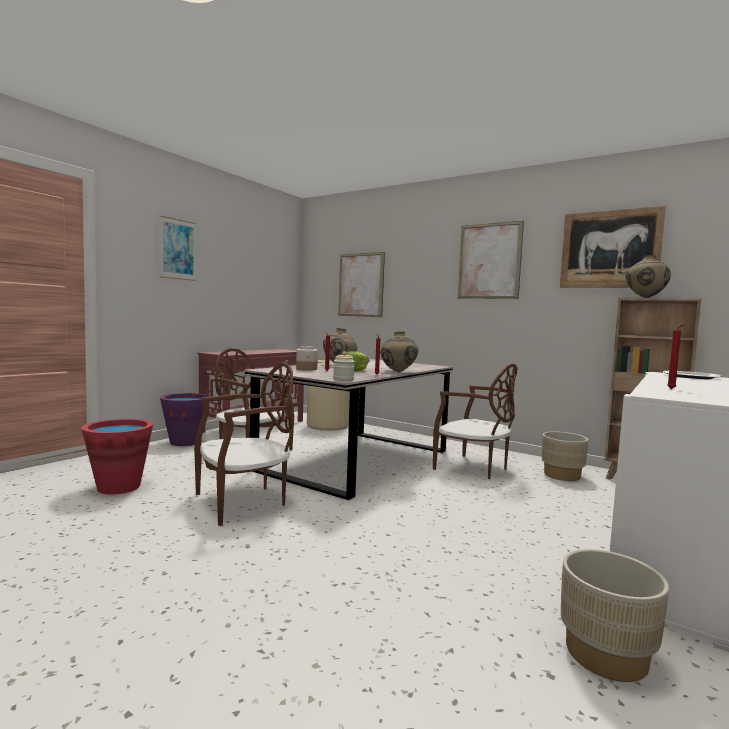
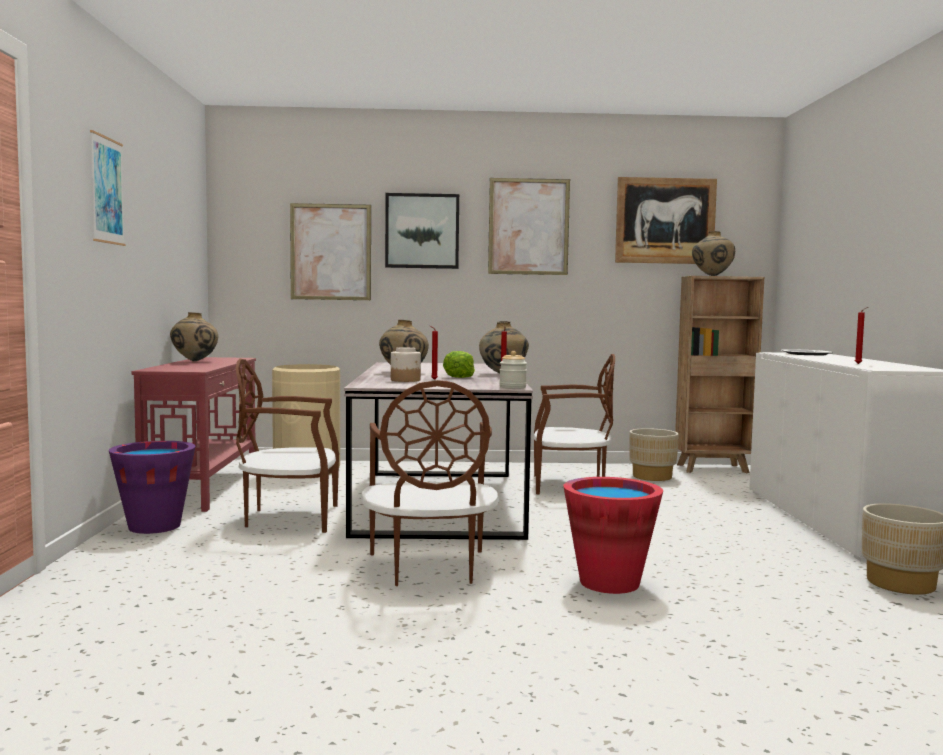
camera: 35 degrees left, 0 degrees up
red bucket [81,419,153,494] -> red bucket moved to [563,477,663,594]
brown chair [194,362,293,526] -> brown chair turned 150 degrees clockwise [361,380,499,586]
none -> beige vase [170,312,218,361]
none -> picture [385,193,459,269]

